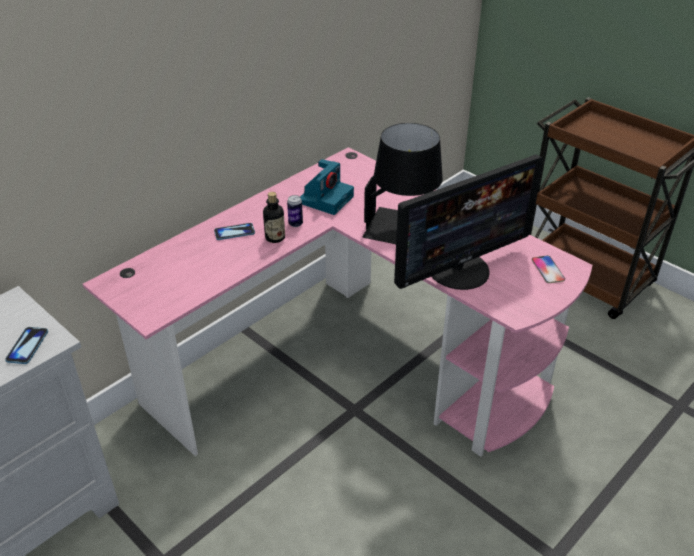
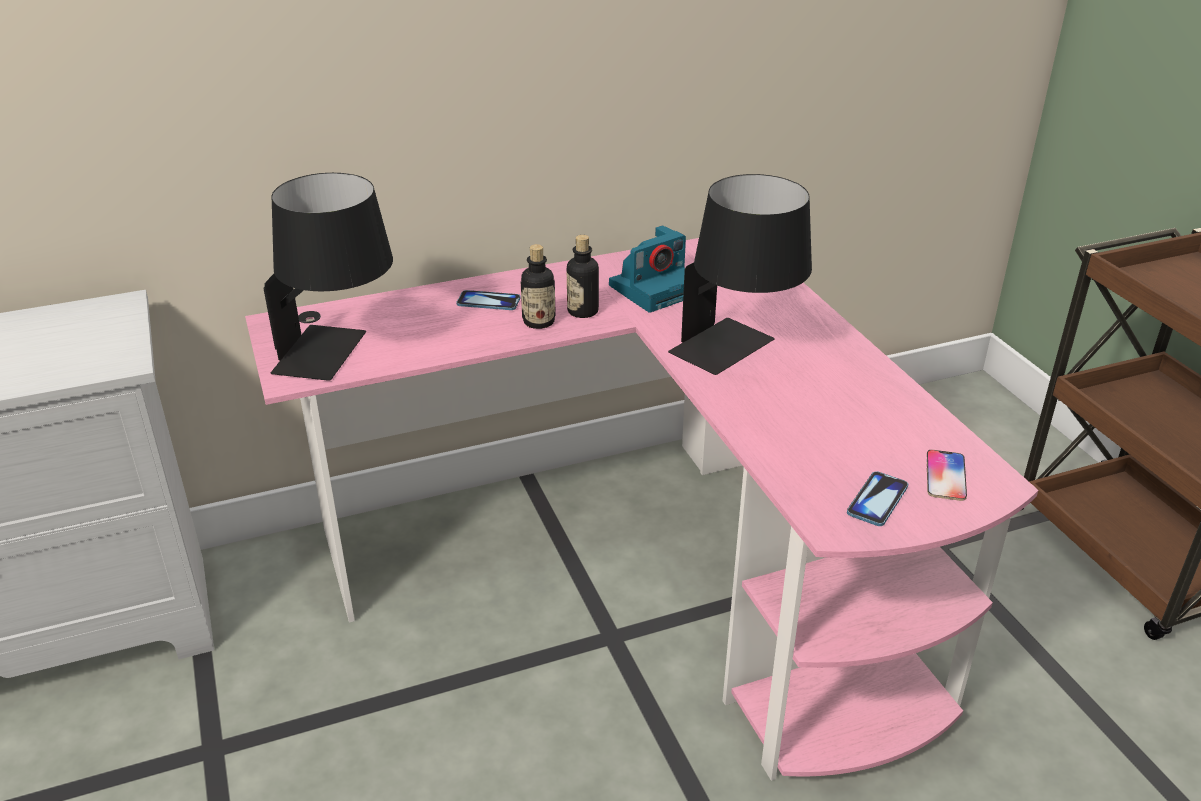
camera: 25 degrees right, 5 degrees down
phone [5,327,48,364] -> phone moved to [847,471,908,526]
can [287,195,303,227] -> bottle [567,235,599,318]
monitor [394,155,544,290] -> none
none -> black table lamp [263,173,393,381]

